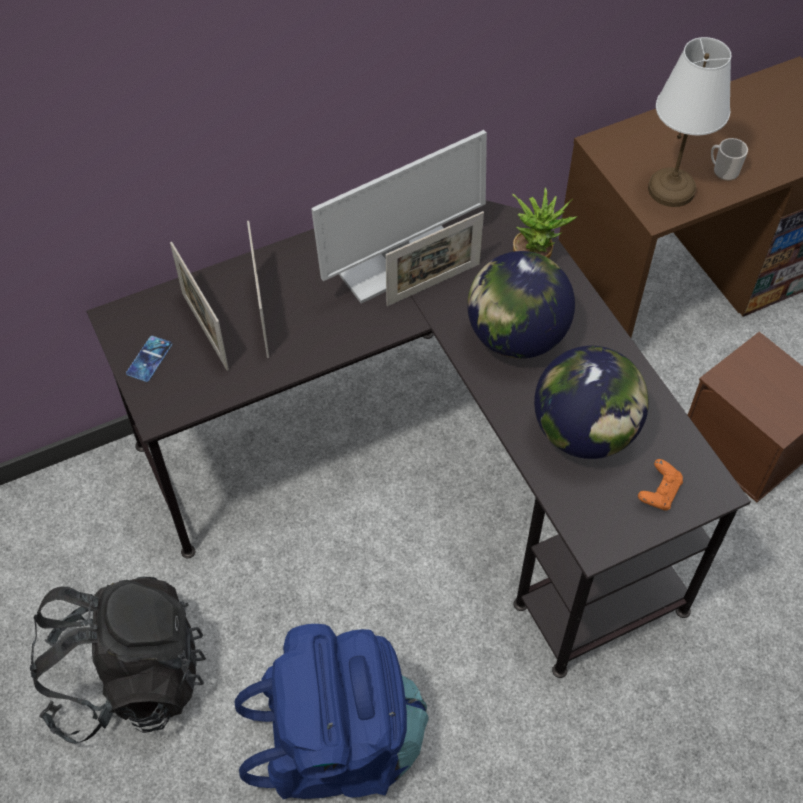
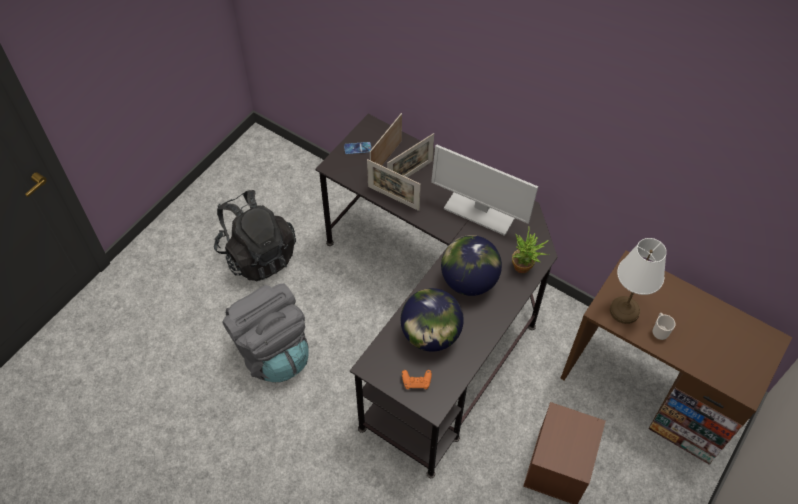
camera: 60 degrees right, 0 degrees up
blue backpack [234,624,429,799] -> grey backpack [222,284,309,382]
picture frame [386,211,484,306] -> picture frame moved to [367,159,421,211]

